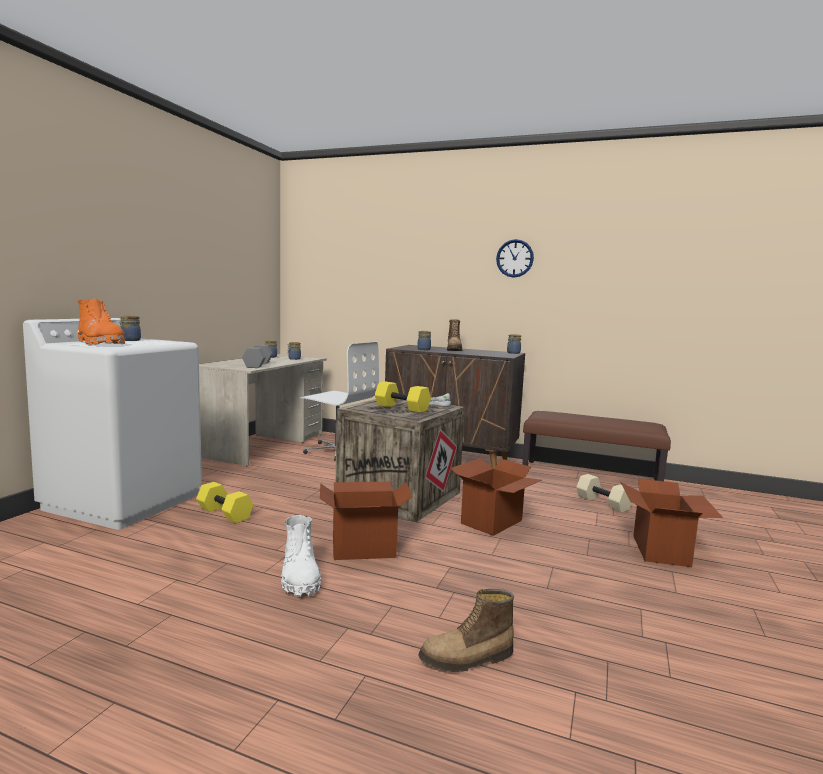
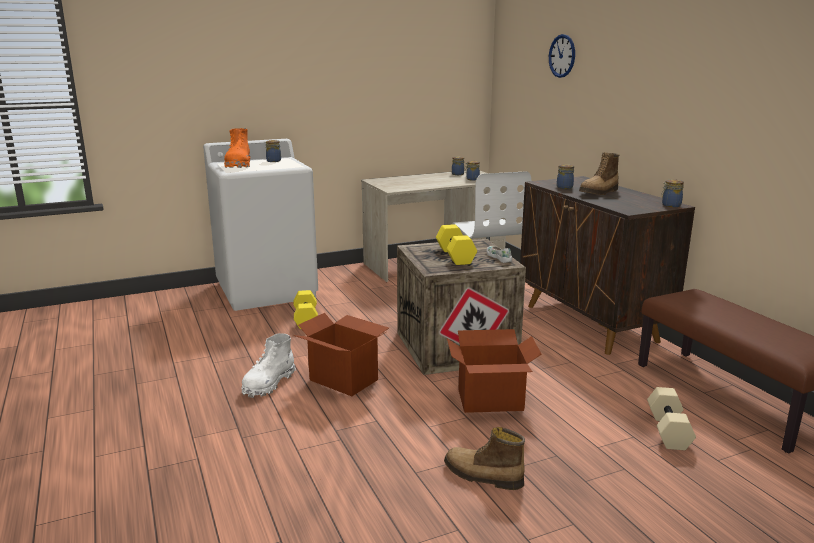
camera: 45 degrees right, 10 degrees up
grey dumbbell [242,345,273,368] -> none
boot [419,589,514,672] -> boot moved to [444,427,525,490]
wall clock [496,239,534,278] -> wall clock moved to [549,34,575,78]
cardboard box [621,479,723,567] -> none

